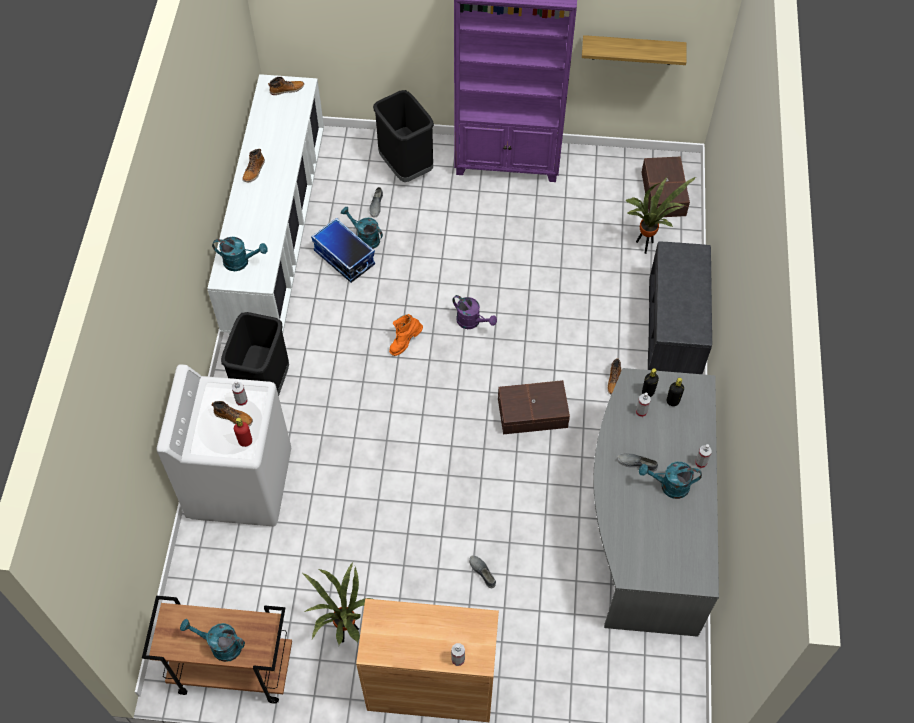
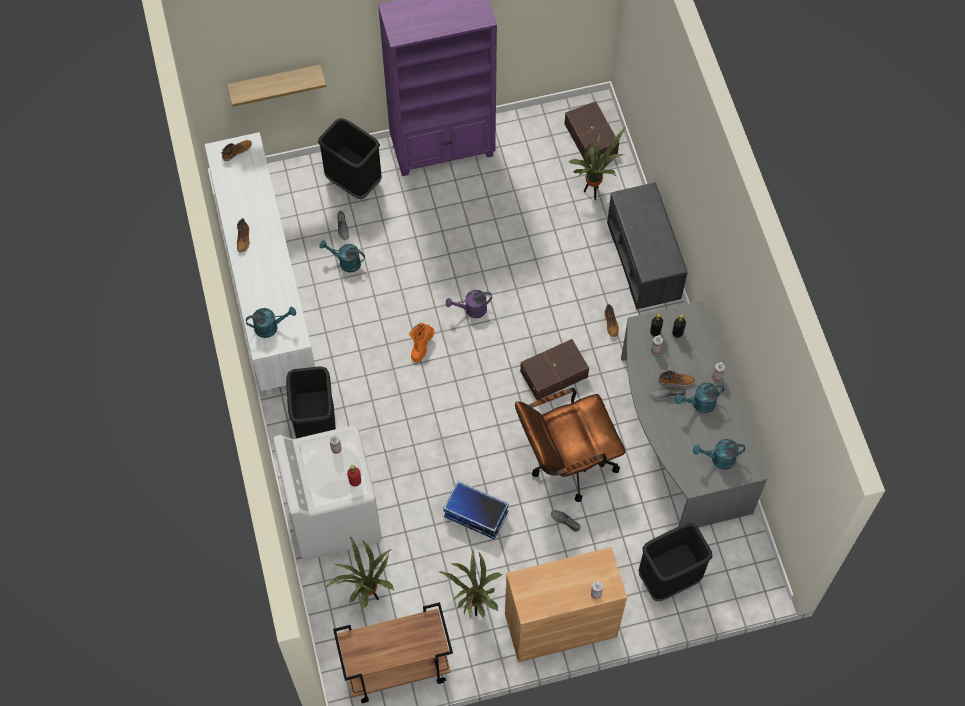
camera: 20 degrees left, 5 degrees up
turquoise watering can [180,619,245,662] -> turquoise watering can moved to [693,439,745,469]
boot [211,401,253,426] -> boot moved to [659,371,695,386]
storage box [311,218,375,283] -> storage box moved to [443,481,509,539]
purple watering can [452,295,497,329] -> purple watering can turned 150 degrees clockwise [446,290,492,318]
shelf [582,35,686,65] -> shelf moved to [227,64,326,107]
none -> potted plant [325,536,394,609]
none -> brown office chair [515,388,625,502]
none -> black trash can [638,523,712,601]

